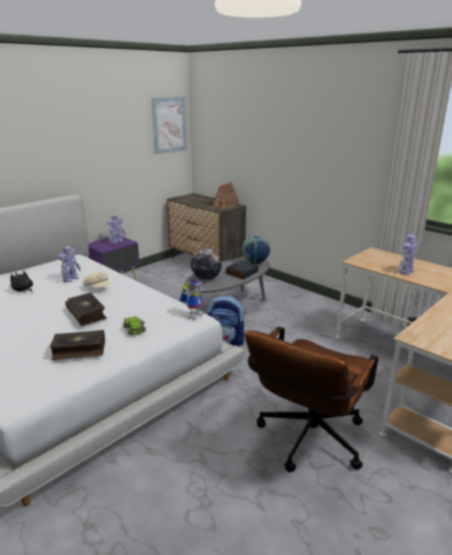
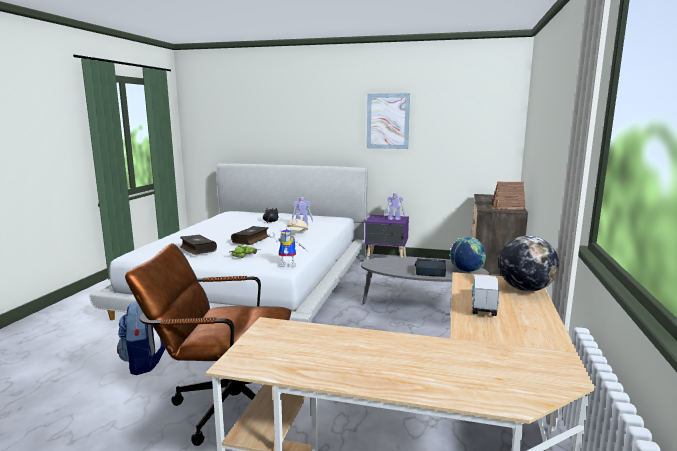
camera: 60 degrees right, 10 degrees down
picture [151,97,187,154] -> picture moved to [367,93,410,149]
globe [191,248,222,280] -> globe moved to [499,236,559,291]
backpack [208,295,246,346] -> backpack moved to [117,301,166,375]
toy robot [398,235,417,275] -> toy truck [472,275,500,316]

